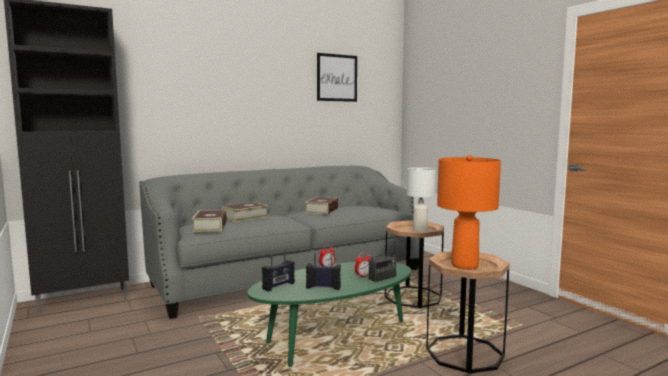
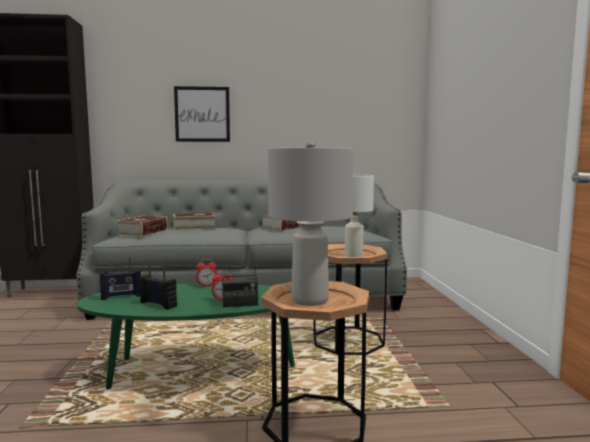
camera: 25 degrees right, 0 degrees up
picture [317,53,357,102] -> picture moved to [174,86,230,142]
orange table lamp [437,155,501,270] -> grey table lamp [268,142,354,306]

